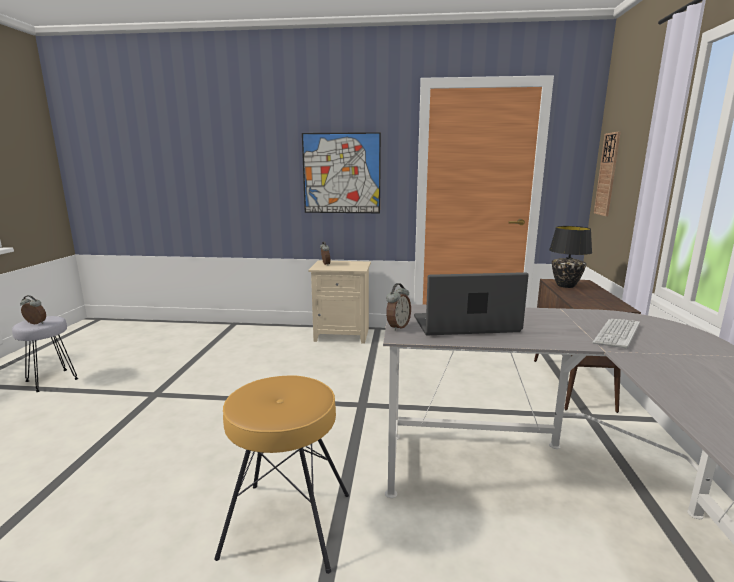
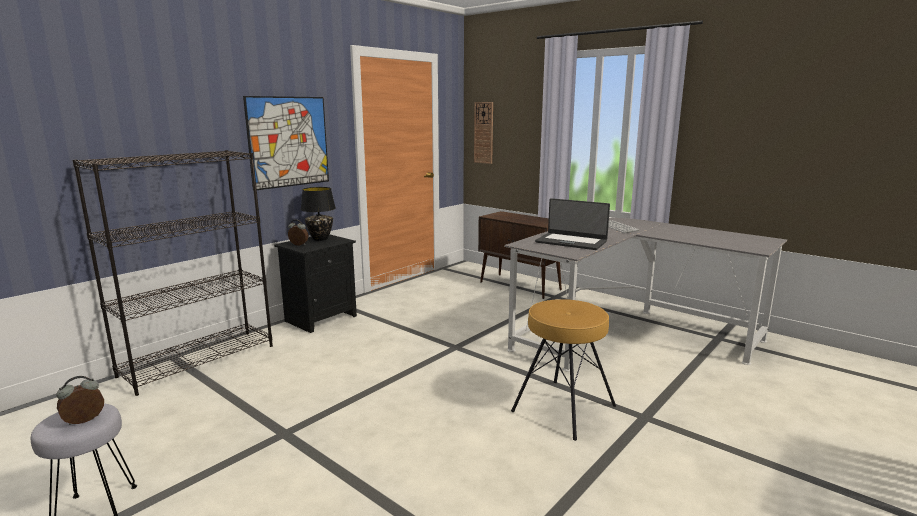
camera: 55 degrees left, 0 degrees up
beige nightstand [308,260,371,344] -> black nightstand [274,234,357,333]
alarm clock [386,283,411,331] -> none
laptop [414,272,529,335] -> laptop turned 90 degrees counterclockwise [535,198,610,250]
black table lamp [549,226,592,288] -> black table lamp moved to [300,187,336,241]
none -> black bookcase [73,150,273,396]

